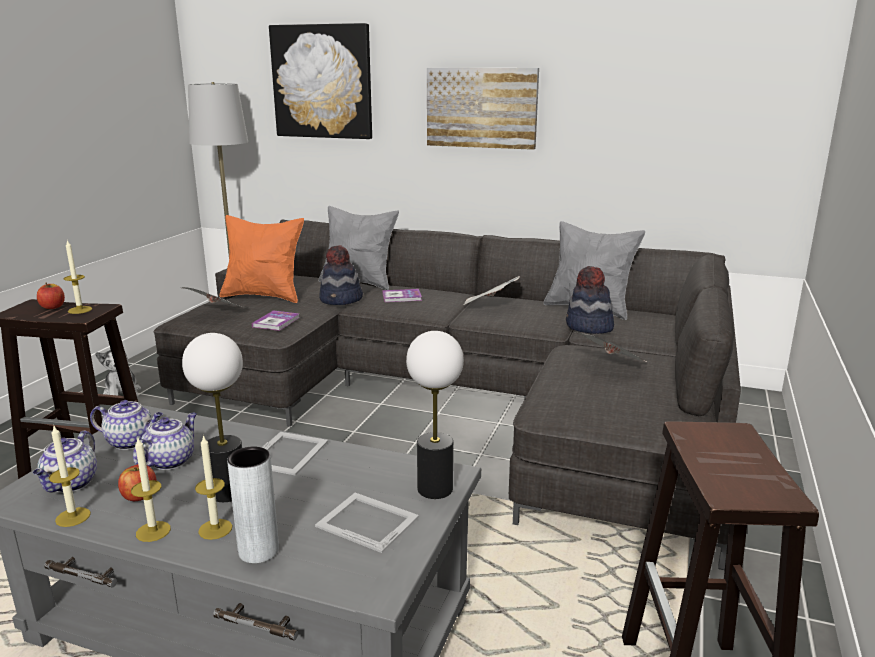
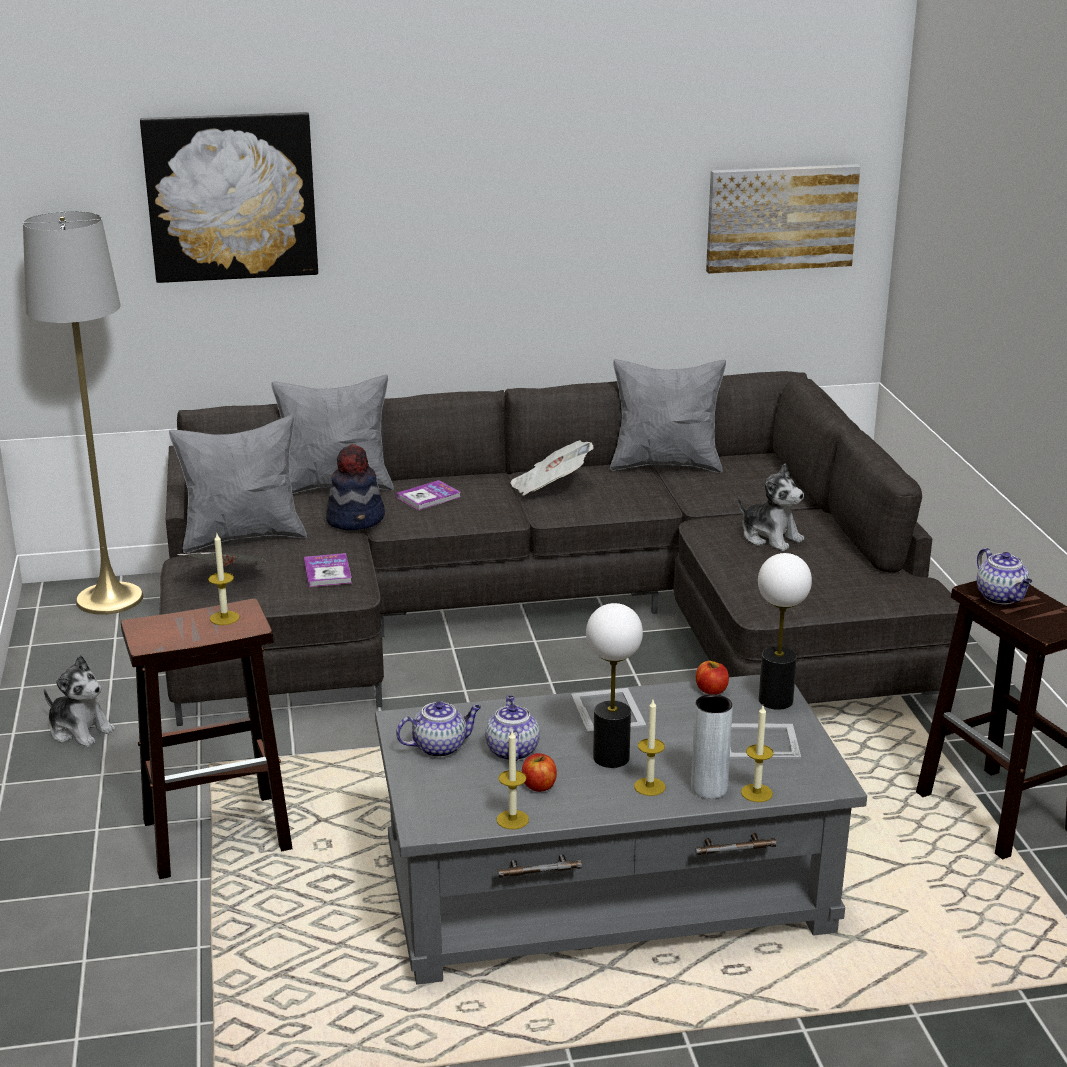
camera: 30 degrees left, 5 degrees up
teapot [33,431,97,493] -> teapot moved to [977,548,1032,604]
apple [37,283,65,309] -> apple moved to [696,661,729,694]
candle [131,438,171,542] -> candle moved to [741,706,774,802]
orange pillow [220,215,304,303] -> grey pillow [169,415,307,553]
picture [427,68,539,150] -> picture moved to [706,164,861,274]
hat [566,266,614,334] -> none
newspaper [574,332,643,361] -> plush toy [738,463,804,551]

